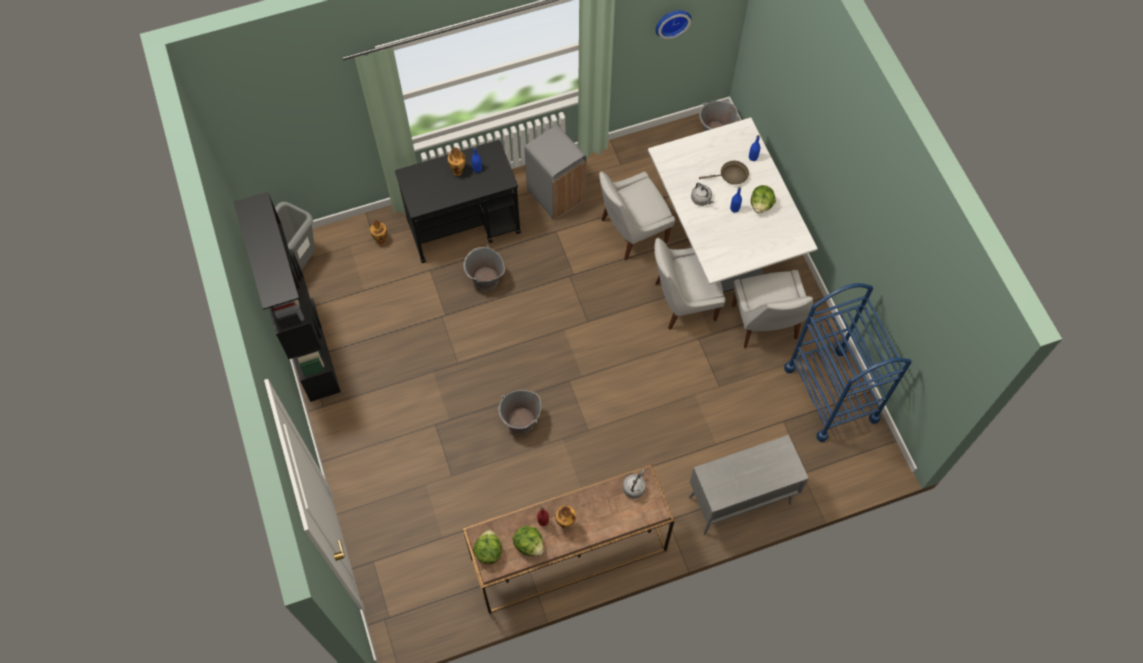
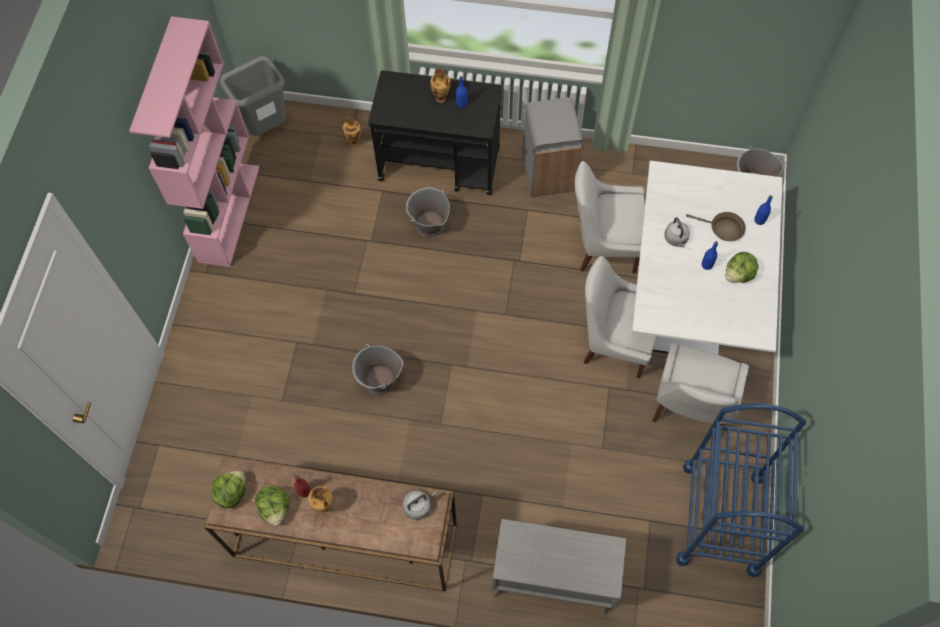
camera: 30 degrees right, 0 degrees up
black bookcase [234,192,341,402] -> pink bookcase [129,16,259,267]
wall clock [656,10,691,39] -> none

